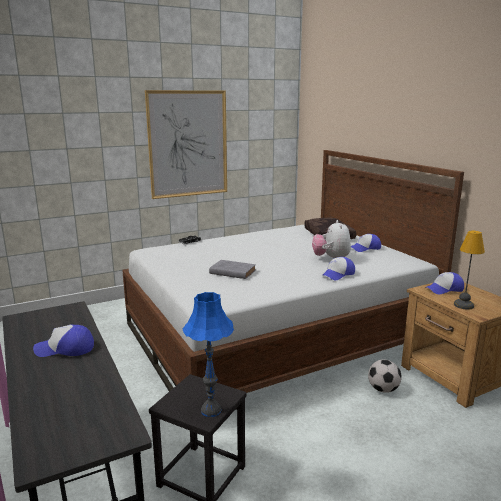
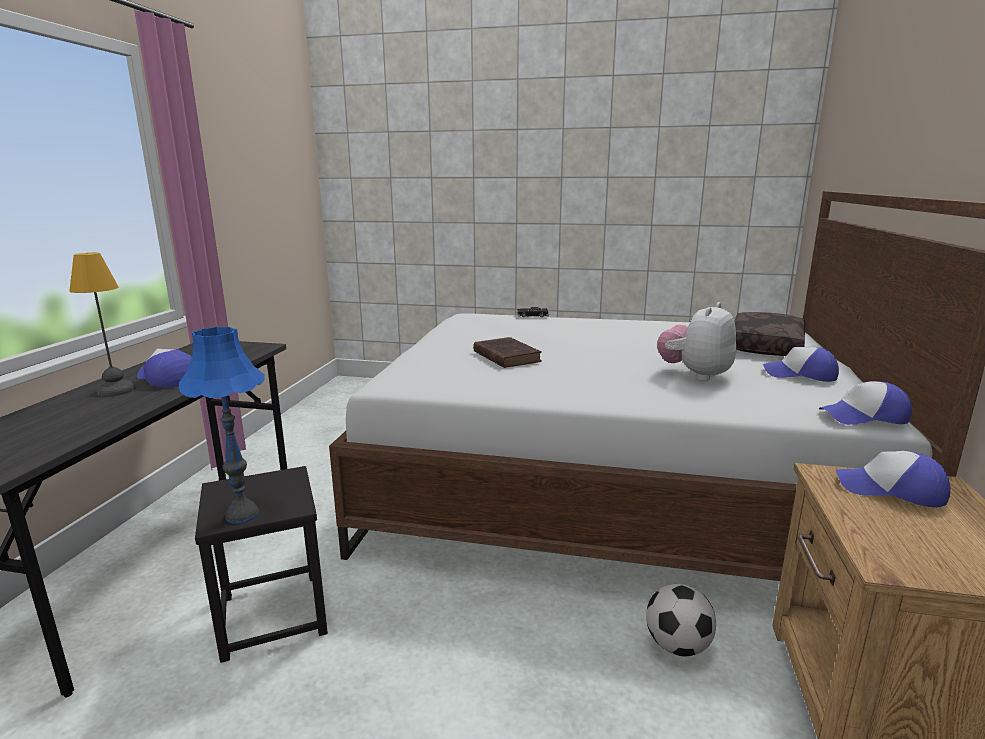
camera: 40 degrees right, 0 degrees up
picture [145,90,227,199] -> none
grey book [209,260,256,279] -> brown book [473,337,542,368]
cap [321,257,355,280] -> cap moved to [819,381,912,425]
table lamp [454,231,485,310] -> table lamp moved to [69,253,135,397]

